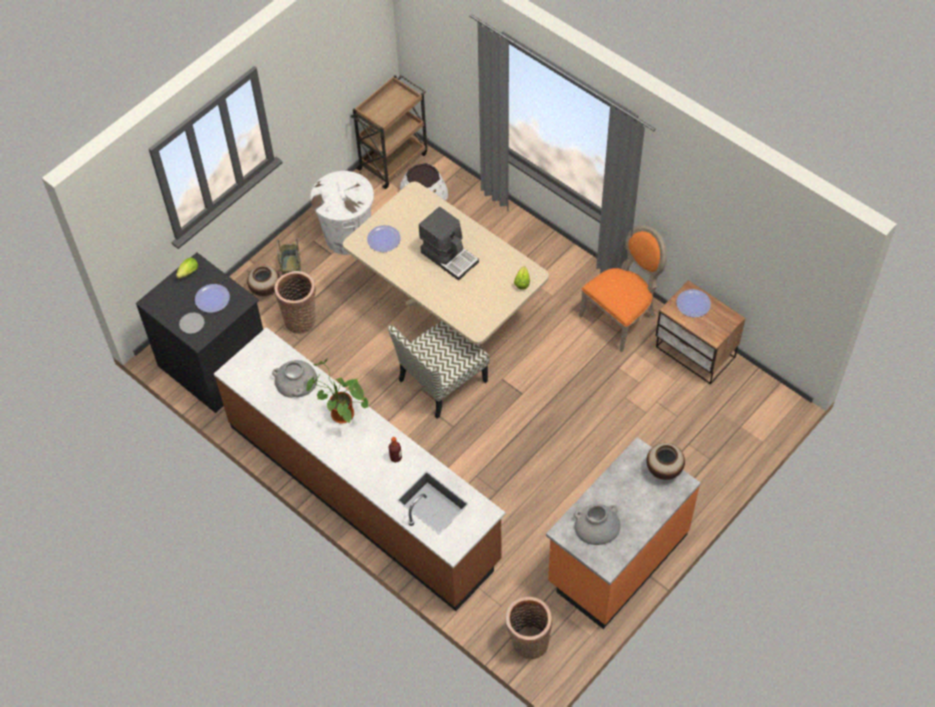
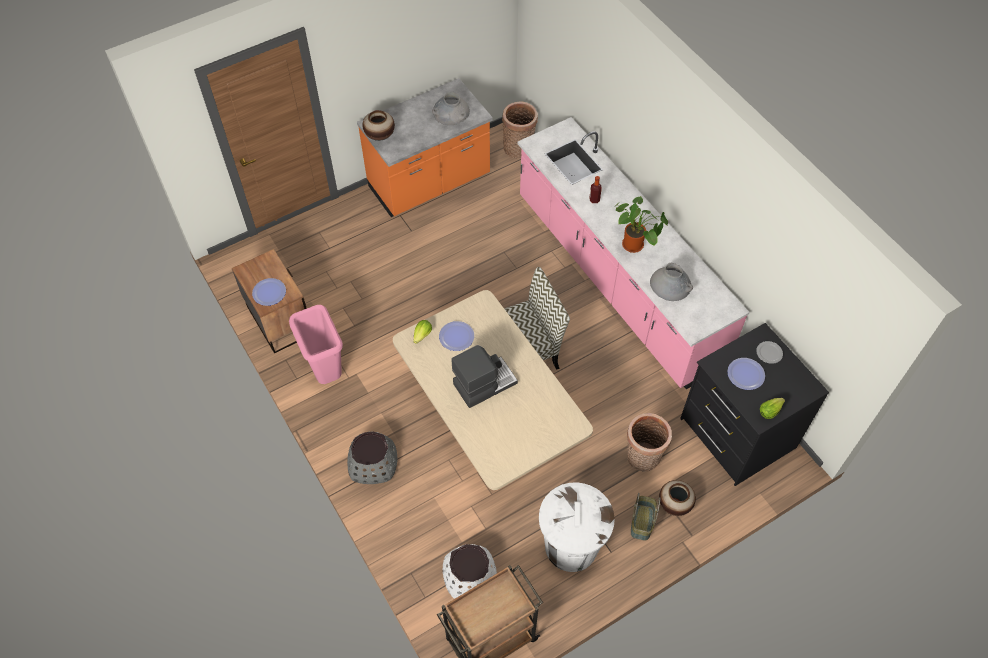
camera: 165 degrees left, 0 degrees up
brown counter [214,327,506,611] -> pink counter [518,117,750,389]
plate [367,225,401,252] -> plate moved to [439,321,474,351]
coffee machine [419,207,479,281] -> coffee machine turned 90 degrees clockwise [451,345,518,408]
orange chair [579,225,667,353] -> pink trash can [289,305,343,384]
none -> grey planter [347,432,397,484]

